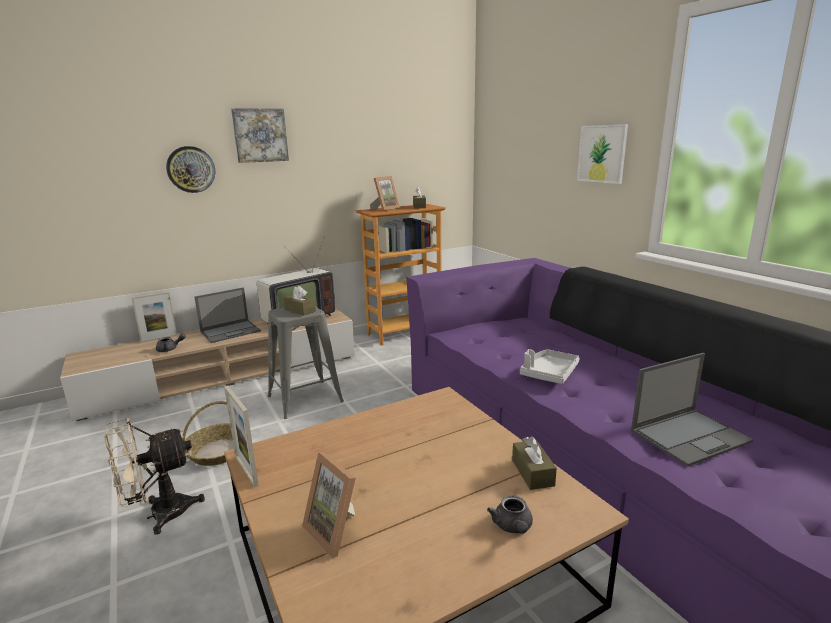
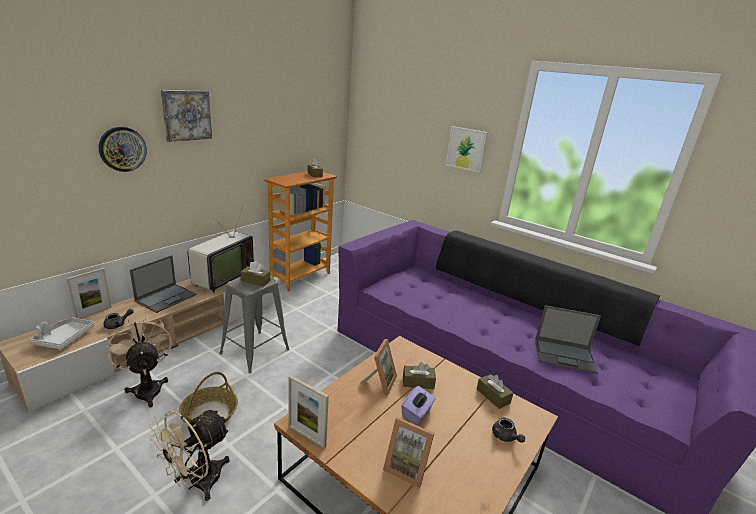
camera: 25 degrees left, 5 degrees up
picture frame [370,176,401,211] -> picture frame moved to [359,339,397,396]
grey tray [520,349,579,384] -> grey tray moved to [30,317,95,349]
laptop [631,353,753,467] -> laptop turned 60 degrees clockwise [535,305,601,374]
none -> beige fan [107,316,171,407]
none -> purple tissue box [401,386,436,425]
none -> brown tissue box [403,362,436,389]

